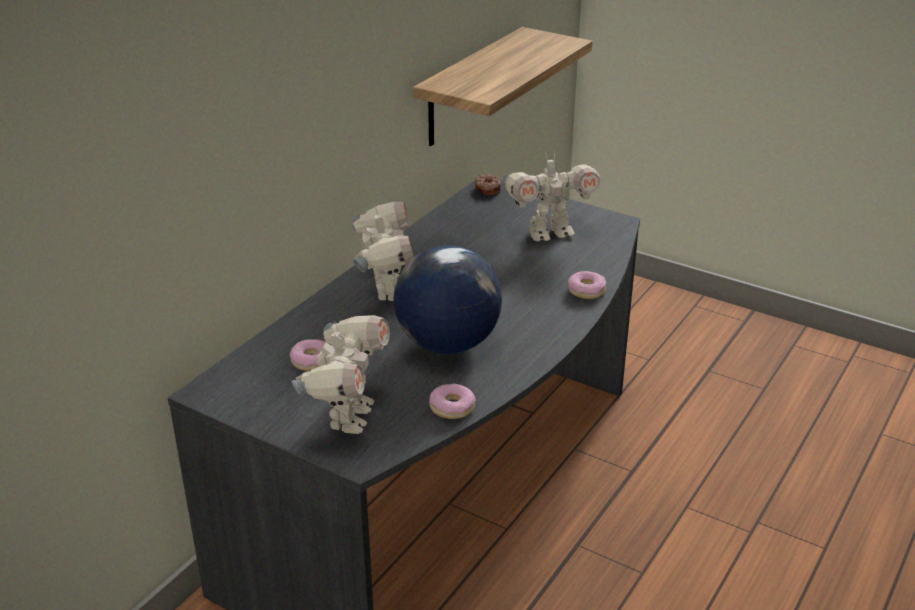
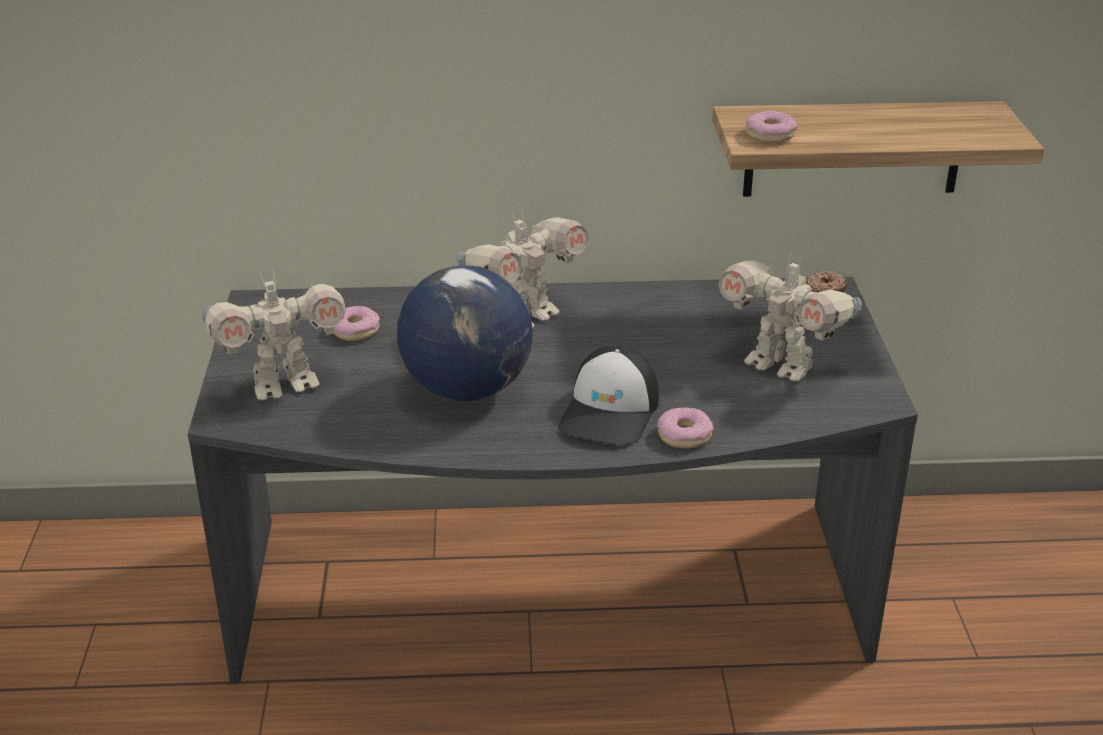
camera: 55 degrees right, 0 degrees up
donut [429,384,476,419] -> donut moved to [745,110,797,143]
none -> cap [558,346,659,445]

